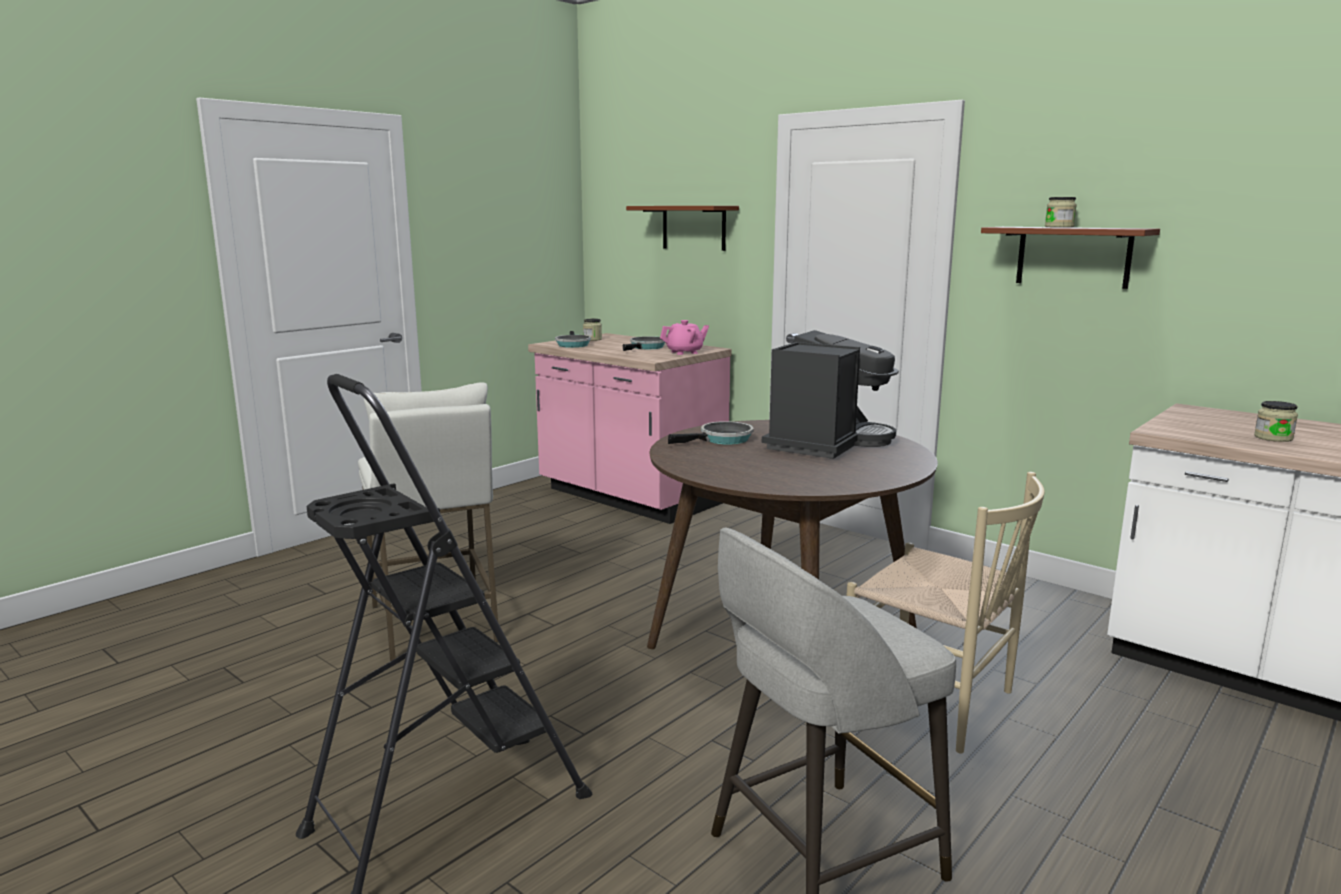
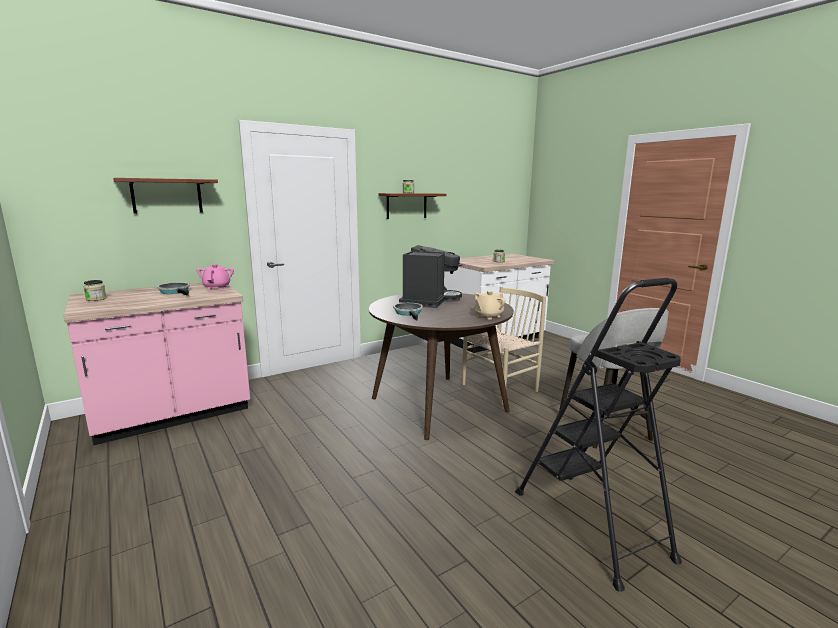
camera: 75 degrees left, 0 degrees up
white stool [358,382,498,661] -> none
frying pan [555,331,591,348] -> none
coffee machine [762,330,899,459] -> coffee machine turned 60 degrees clockwise [399,245,462,308]
none -> beige teapot [474,291,505,320]

